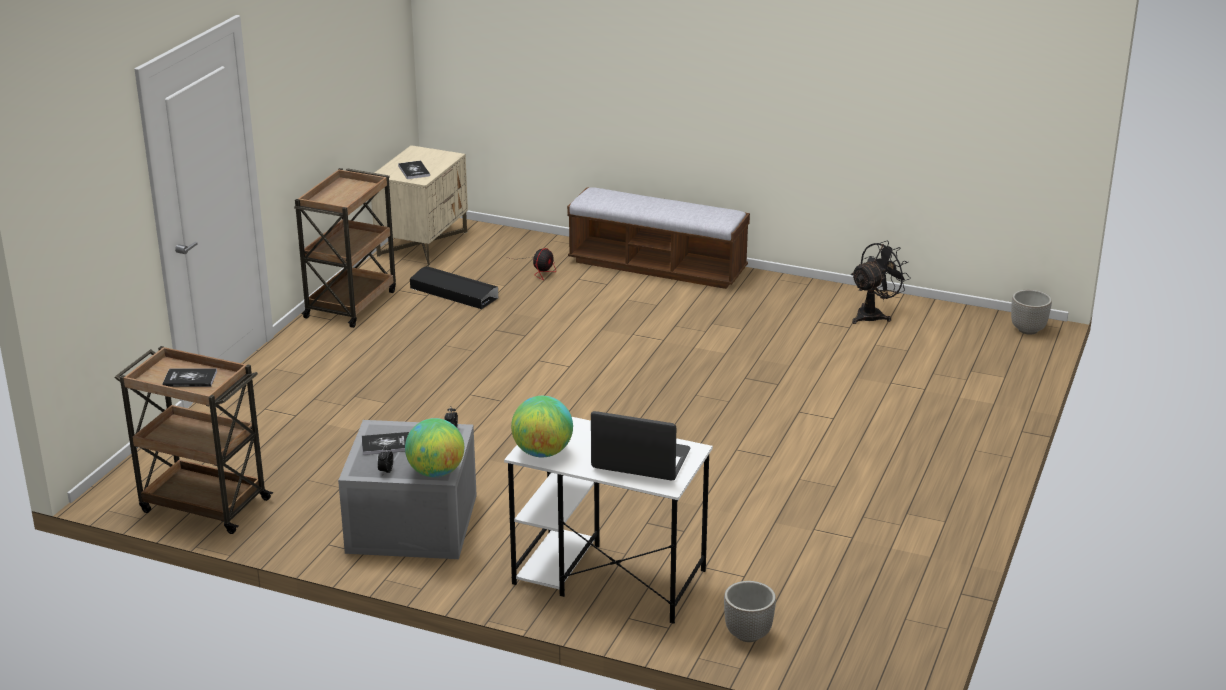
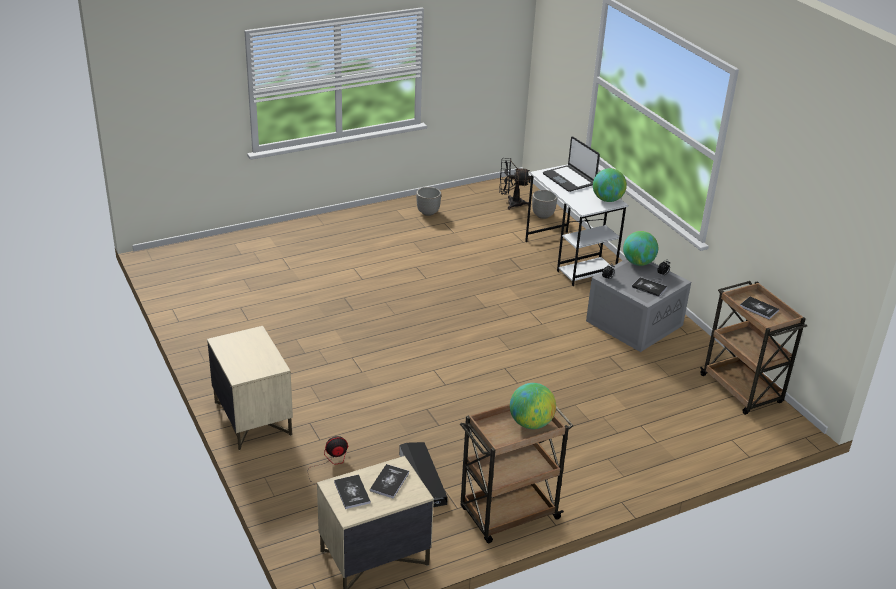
camera: 140 degrees left, 5 degrees up
bench [567,187,750,289] -> beige nightstand [207,326,293,450]
black fan [851,241,911,324] -> black fan moved to [499,158,531,210]
planter [1011,290,1052,335] -> planter moved to [416,187,441,216]
none -> book [334,475,371,509]
none -> globe [510,383,556,429]

